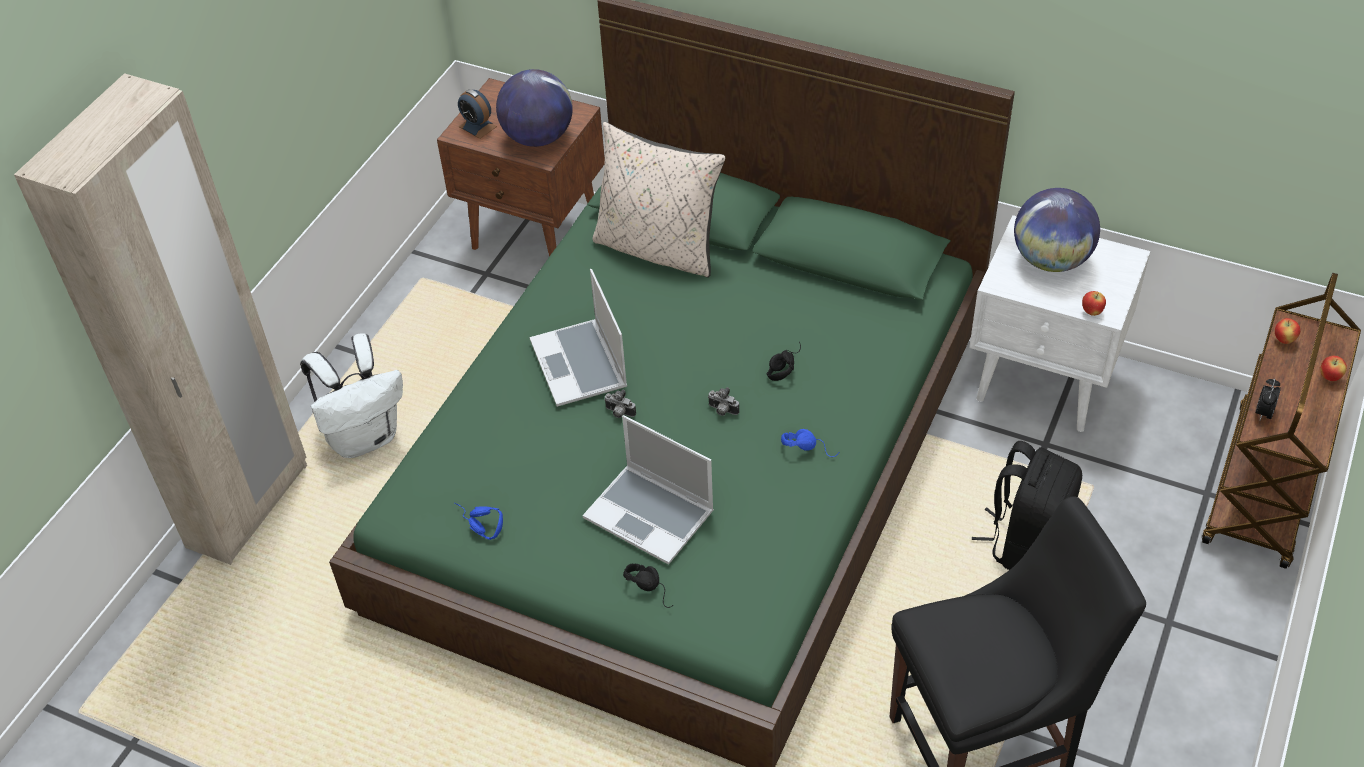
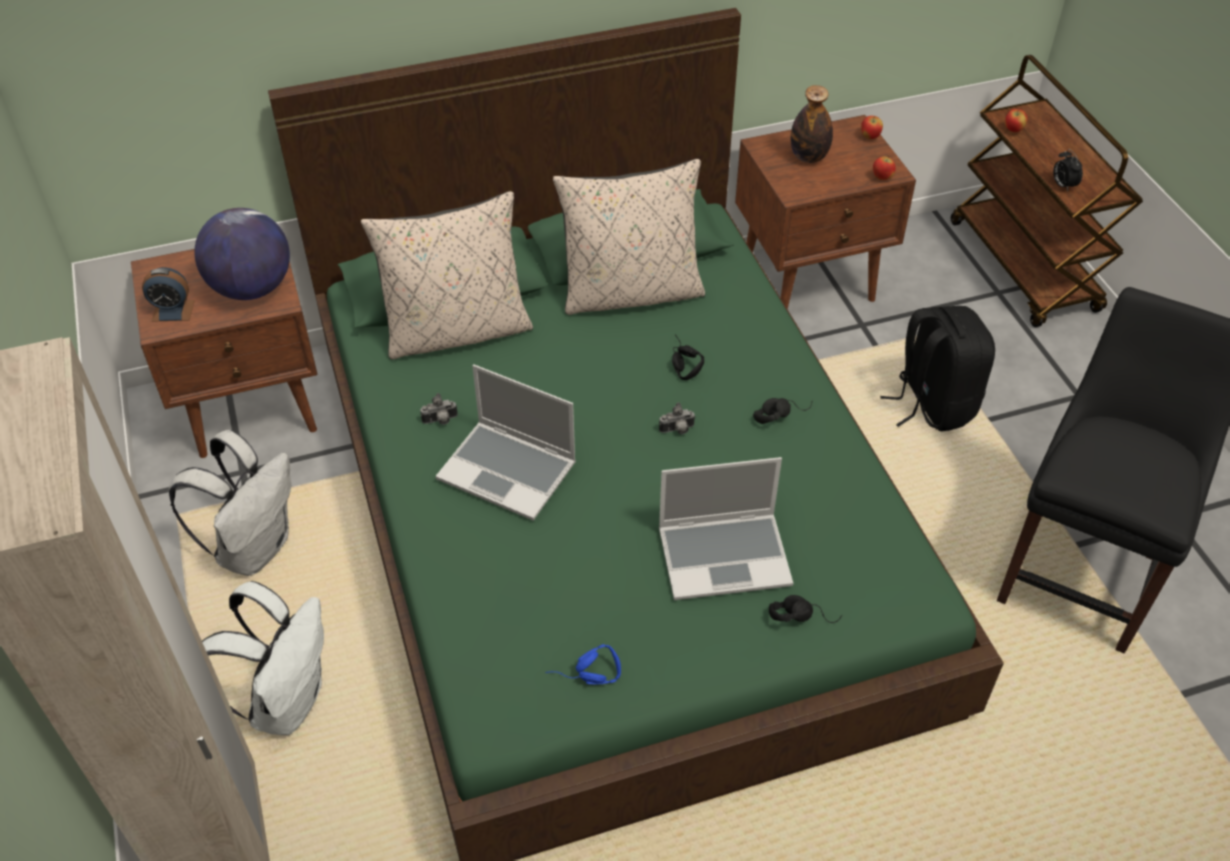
camera: 45 degrees left, 0 degrees up
camera [604,390,636,418] -> camera moved to [420,393,458,425]
blue headphones [781,429,839,457] -> black headphones [753,398,812,424]
white nightstand [969,215,1151,432] -> brown nightstand [735,115,916,309]
globe [1014,188,1100,272] -> bottle [791,85,833,163]
apple [1320,356,1347,381] -> apple moved to [861,116,883,139]
none -> white backpack [169,430,291,576]
none -> beige pillow [553,159,705,315]

